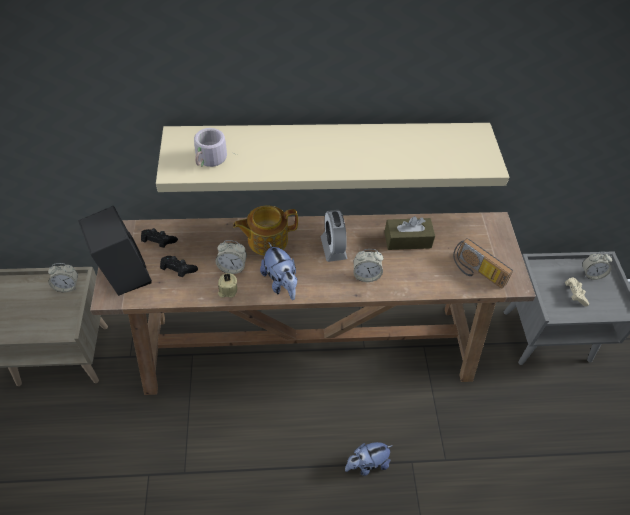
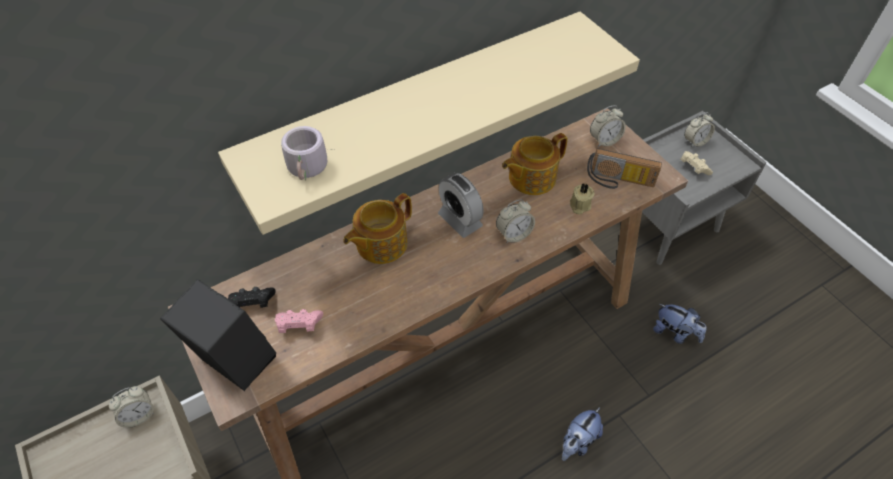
camera: 25 degrees left, 0 degrees up
black game controller [160,256,198,277] -> pink game controller [275,309,323,333]
alarm clock [215,240,247,274] -> alarm clock moved to [590,106,626,147]
beige candle [218,273,237,298] -> beige candle moved to [570,184,594,215]
plush toy [260,243,298,300] -> plush toy moved to [653,304,707,344]
brown tissue box [384,216,435,250] -> teapot [502,133,568,195]

